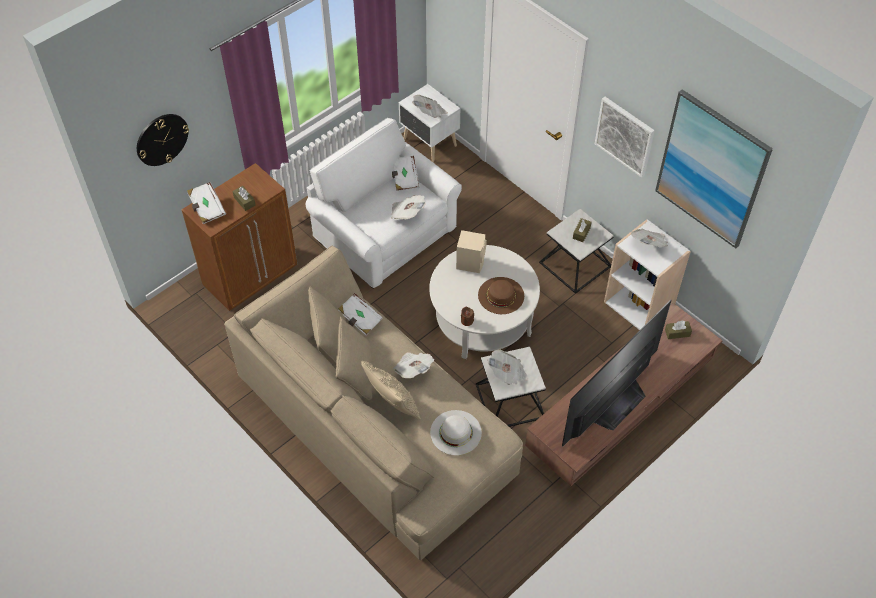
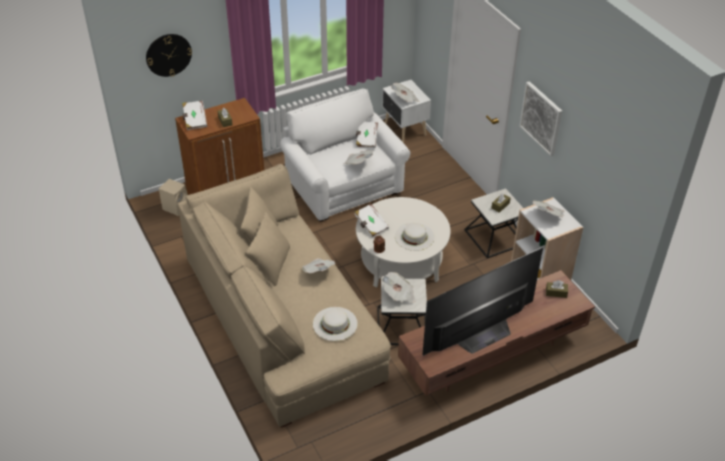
camera: 15 degrees right, 10 degrees down
white book [338,293,383,336] -> white book moved to [354,204,389,237]
beige pillow [361,361,421,420] -> none
beige speaker [456,230,487,273] -> beige speaker moved to [159,179,188,216]
brown hat [478,277,524,314] -> white hat [395,223,435,251]
picture [655,90,773,248] -> none

